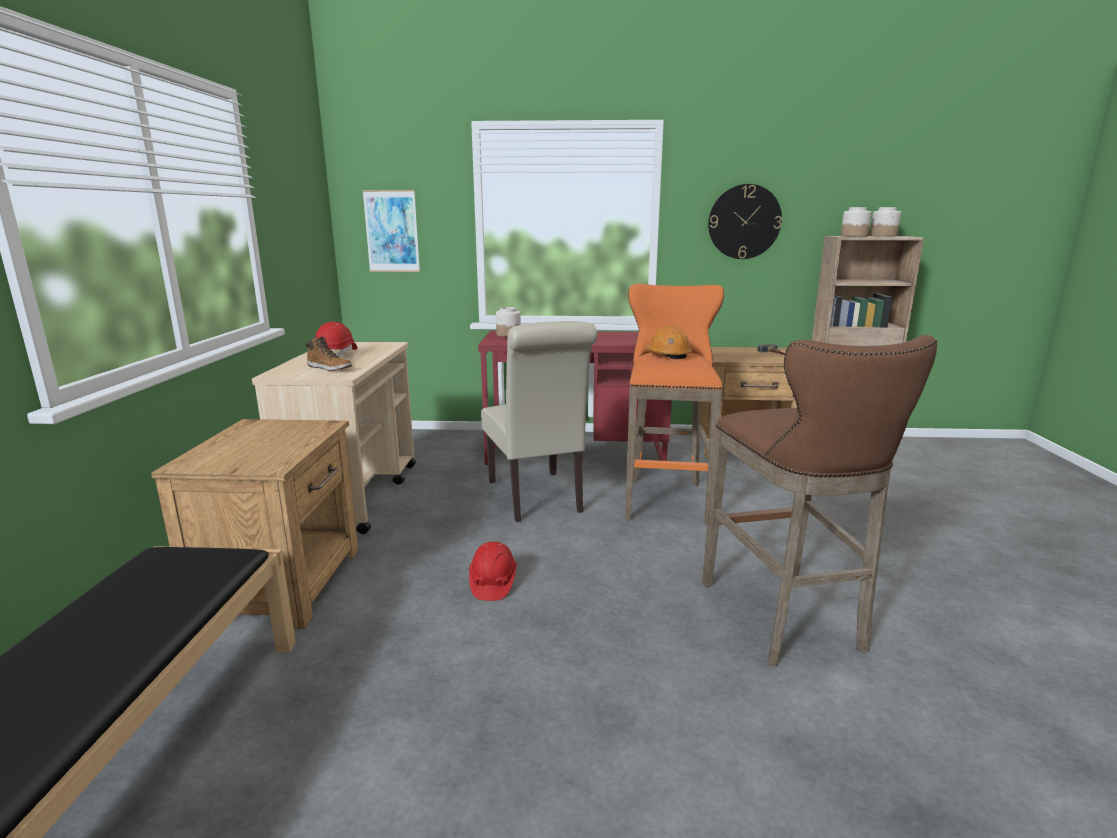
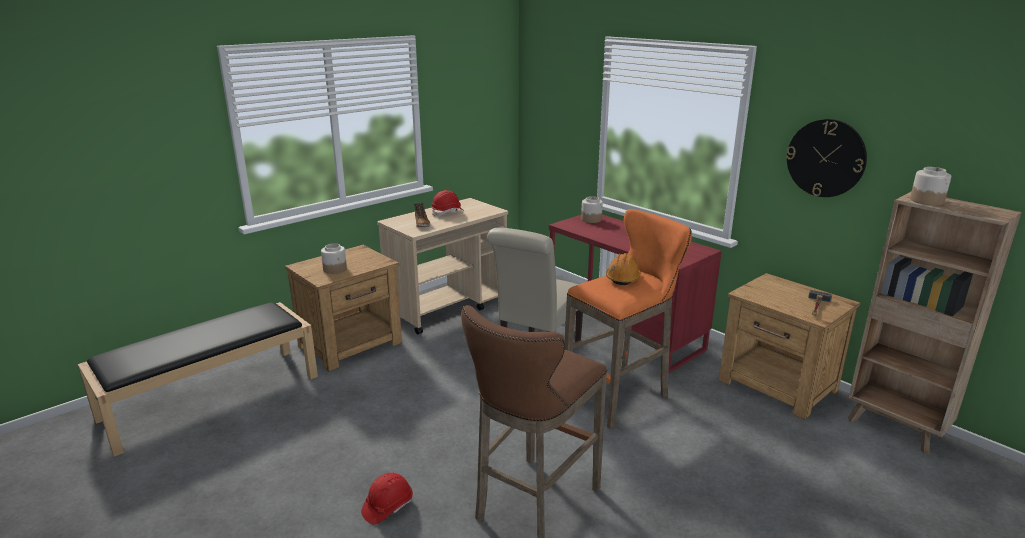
camera: 45 degrees right, 5 degrees up
picture [362,190,420,272] -> none
red hard hat [469,542,517,601] -> red hard hat moved to [361,473,413,524]
jar [870,207,901,237] -> jar moved to [321,243,347,274]

